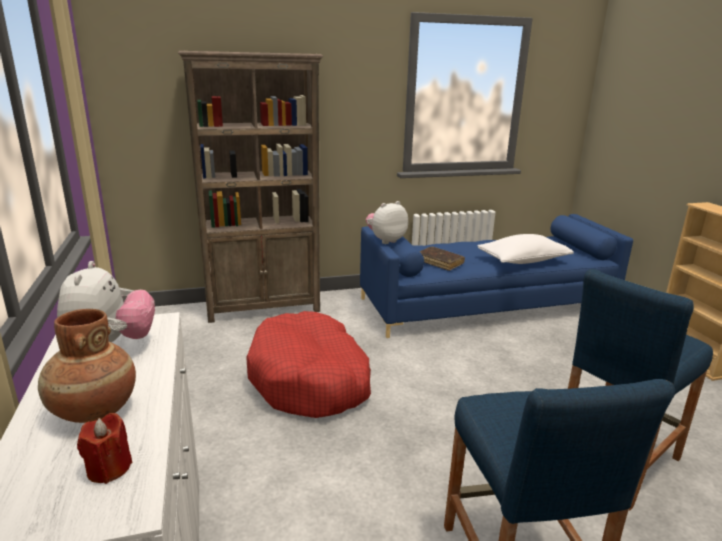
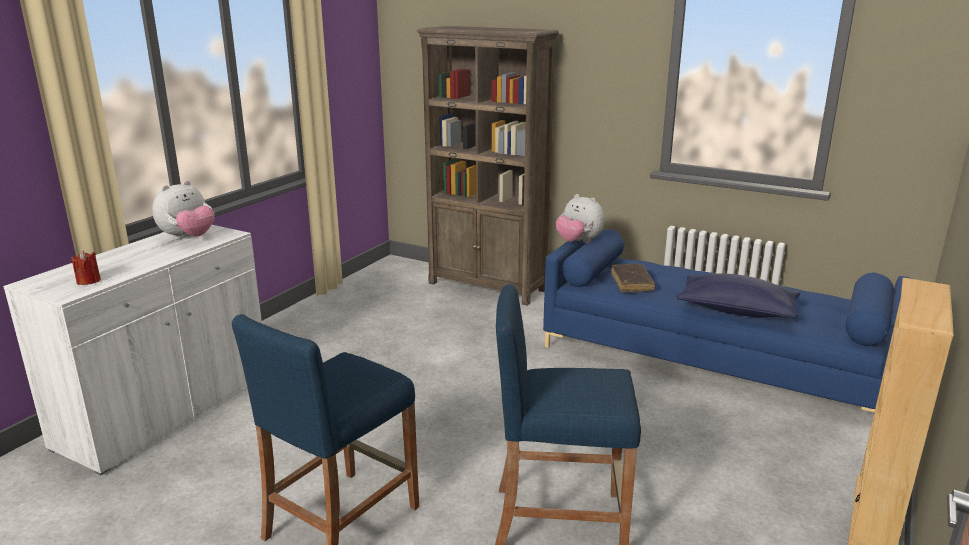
camera: 45 degrees right, 0 degrees up
brown vase [38,309,136,423] -> none
red dog bed [246,311,371,418] -> none
plush toy [366,201,408,244] -> plush toy turned 150 degrees counterclockwise [556,194,604,243]
white pillow [478,234,574,264] -> blue pillow [677,273,801,319]

